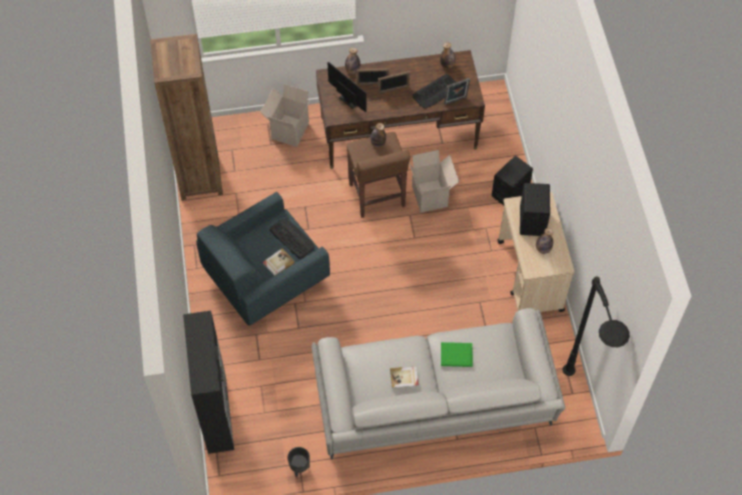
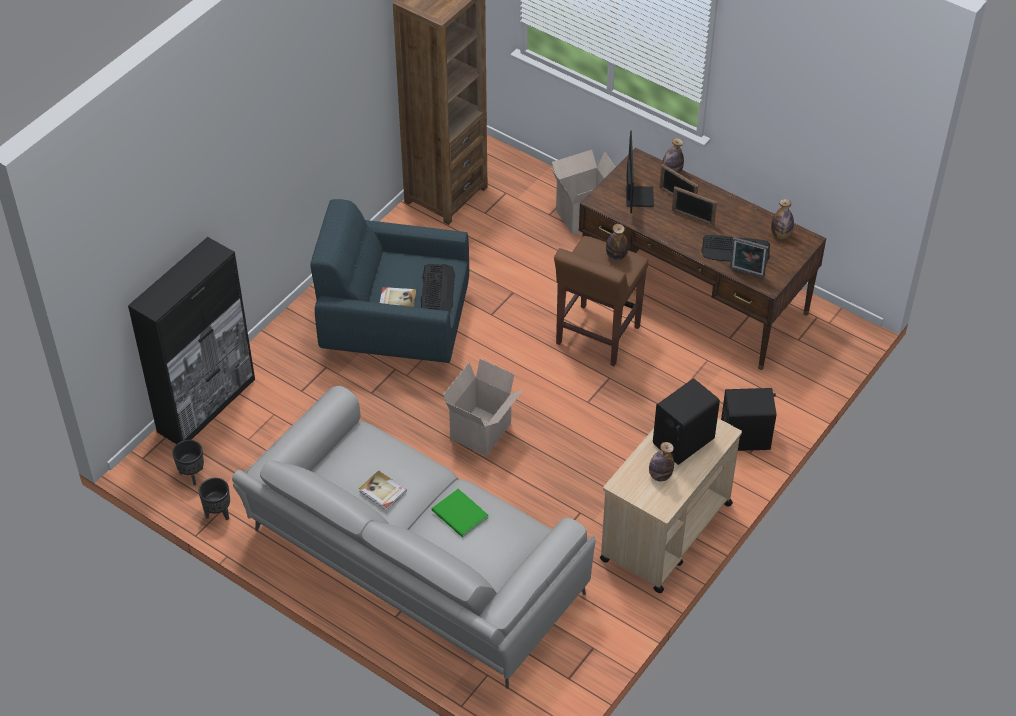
camera: 45 degrees right, 10 degrees down
cardboard box [409,150,459,213] -> cardboard box moved to [443,359,523,456]
black floor lamp [563,276,630,376] -> none
none -> black planter [173,440,204,485]

